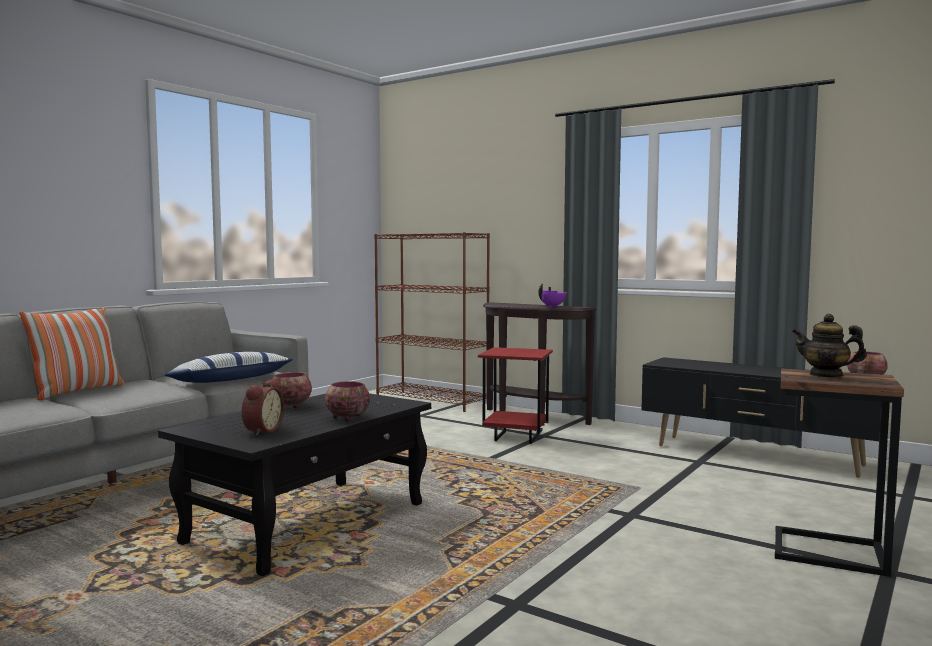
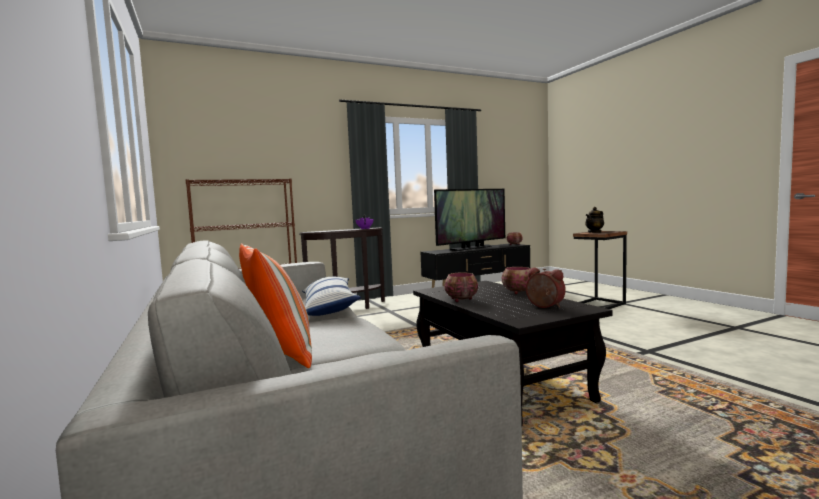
camera: 60 degrees left, 0 degrees up
red side table [478,347,553,444] -> none
none -> television [434,189,505,251]

